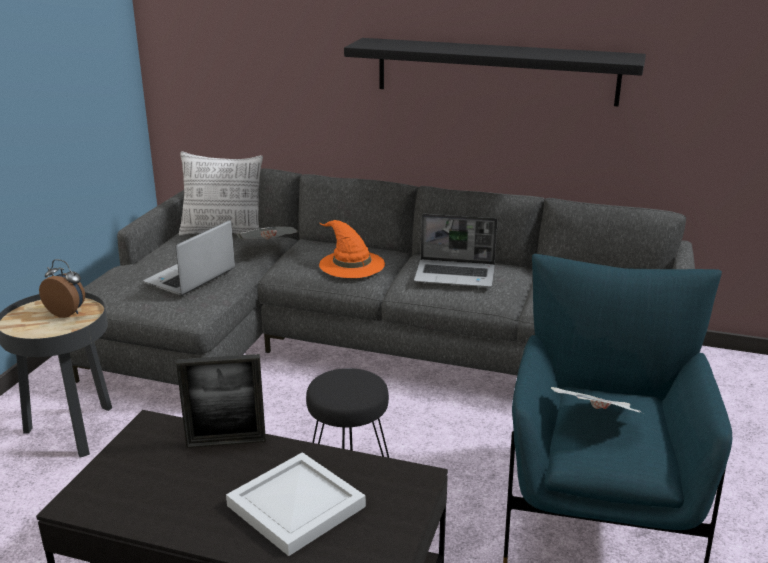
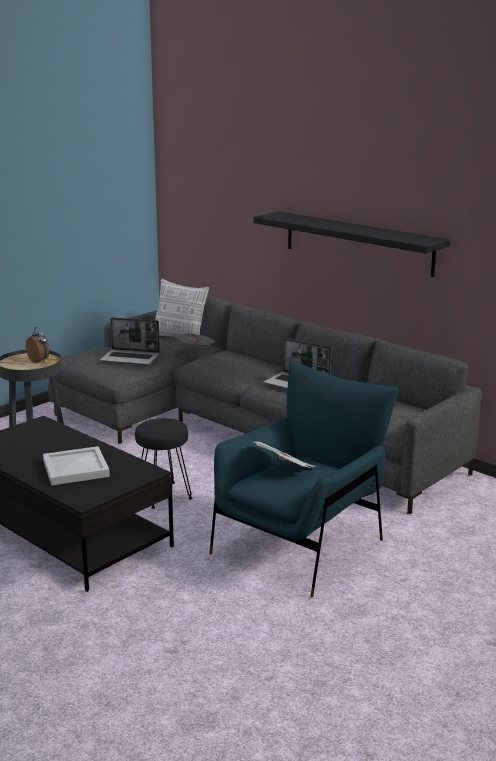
camera: 25 degrees right, 5 degrees down
laptop [143,220,235,296] -> laptop turned 135 degrees counterclockwise [100,317,160,365]
picture frame [176,354,266,448] -> none
orange hat [319,220,385,278] -> none

